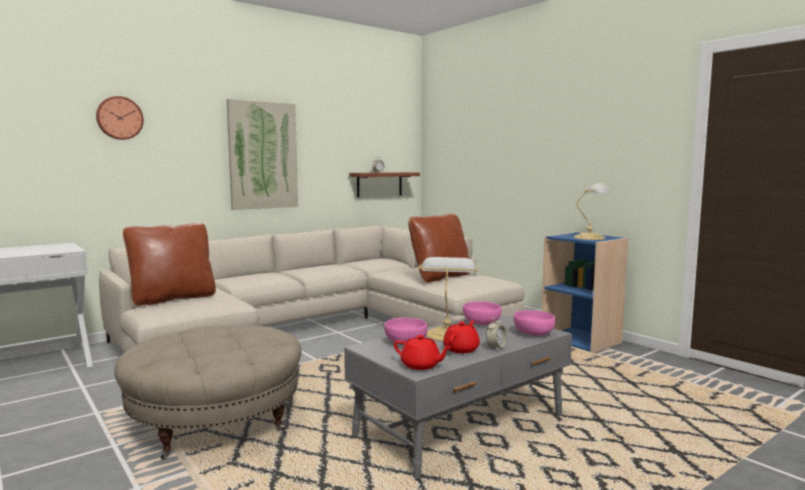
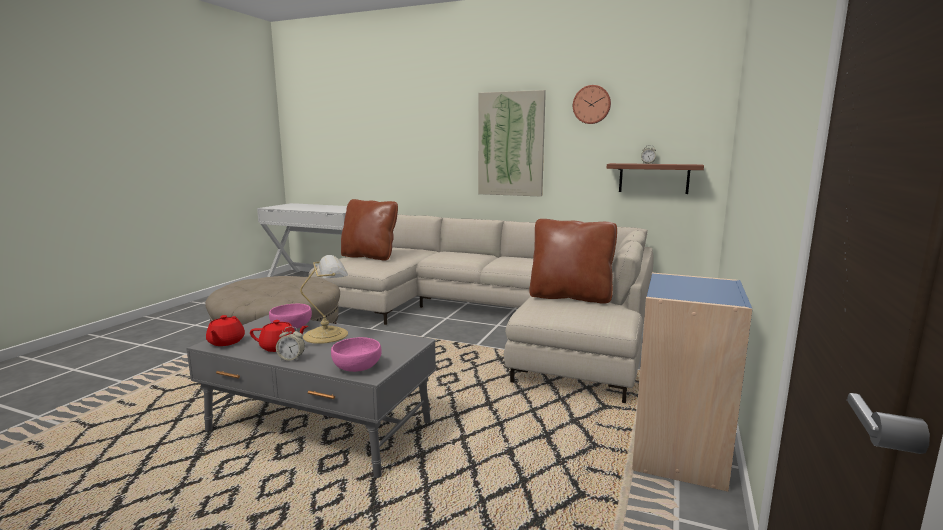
camera: 60 degrees right, 5 degrees up
wall clock [96,96,144,140] -> wall clock moved to [573,85,611,124]
pink bowl [463,301,502,325] -> none
table lamp [574,183,611,240] -> none

